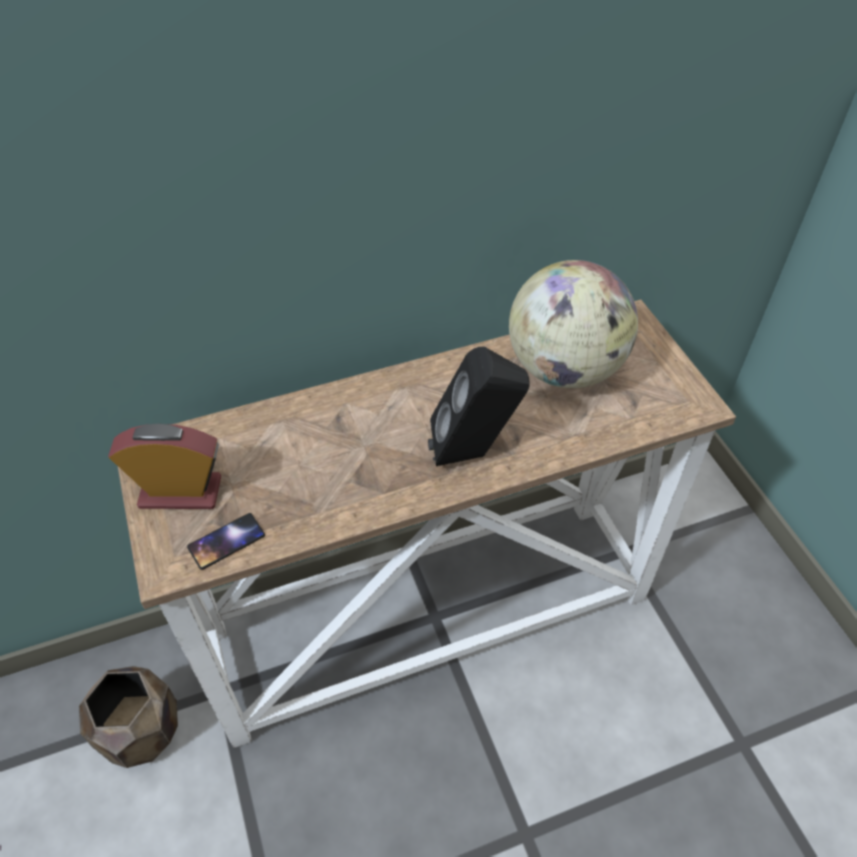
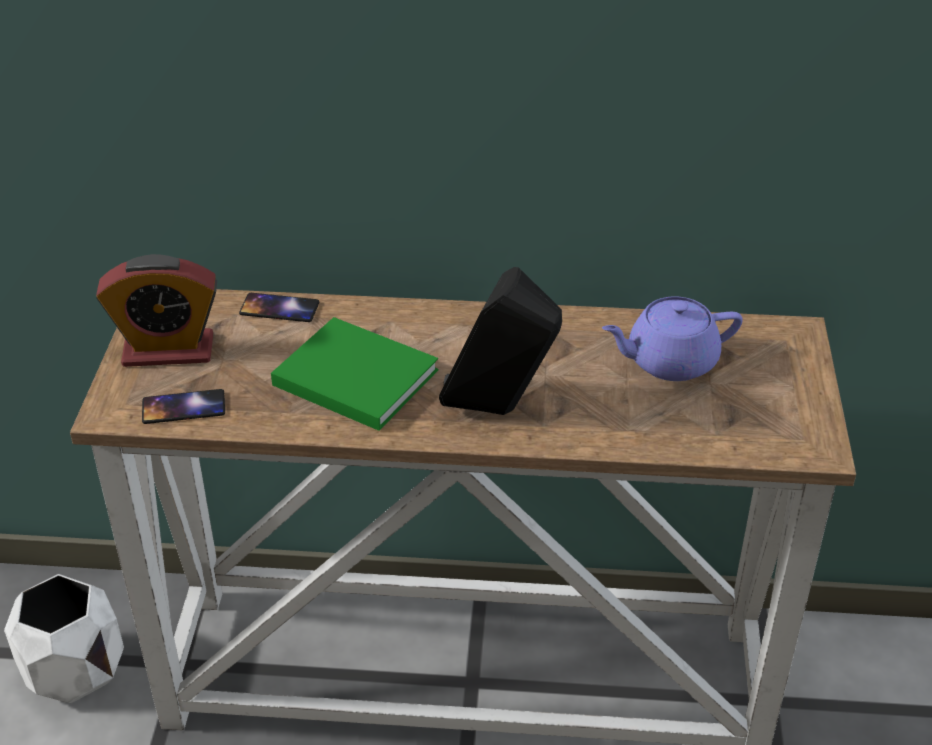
camera: 25 degrees right, 10 degrees down
brown planter [79,666,178,768] -> white planter [4,574,124,703]
alarm clock [108,423,221,509] -> alarm clock turned 150 degrees clockwise [96,254,217,367]
globe [509,260,638,388] -> purple teapot [602,297,743,381]
none -> phone [239,293,319,322]
none -> green book [271,317,438,431]

